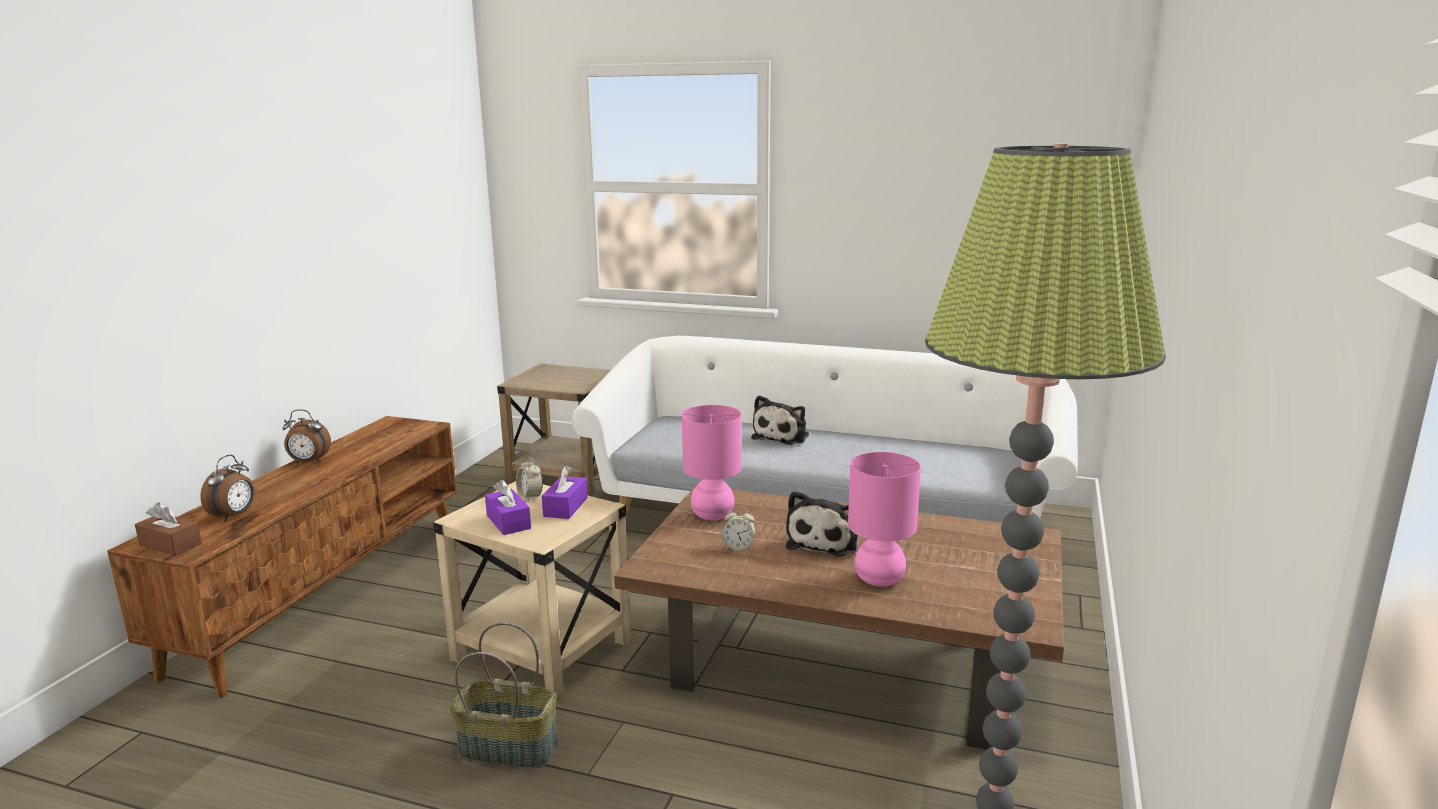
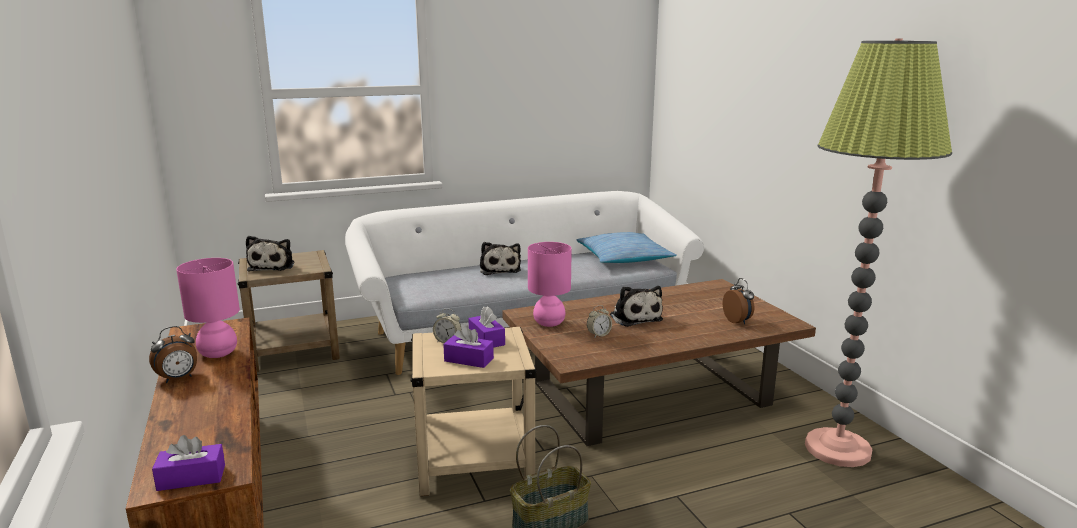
camera: 40 degrees left, 0 degrees up
brown tissue box [135,502,202,556] -> purple tissue box [152,435,225,491]
alarm clock [200,455,255,521] -> alarm clock moved to [723,278,754,324]
pink table lamp [848,452,921,587] -> pink table lamp moved to [176,258,240,358]
none -> plush toy [246,236,294,272]
none -> pillow [577,232,677,263]

